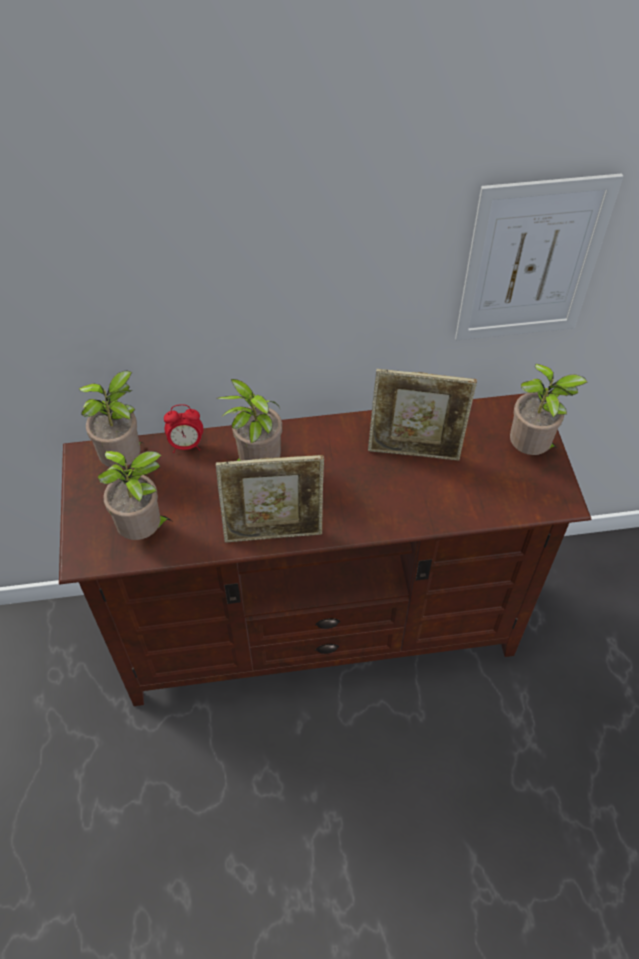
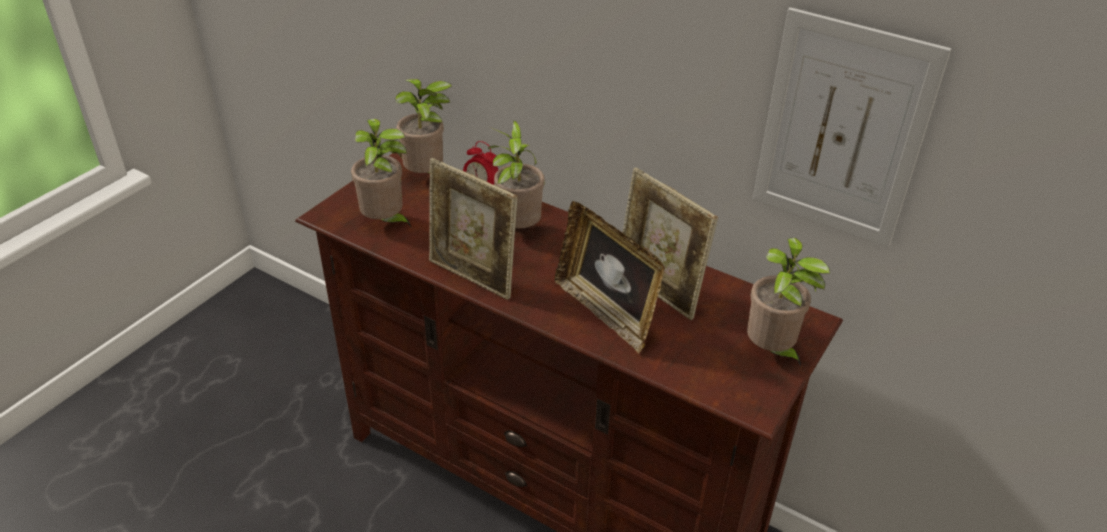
camera: 40 degrees right, 15 degrees down
none -> picture frame [555,201,665,354]

